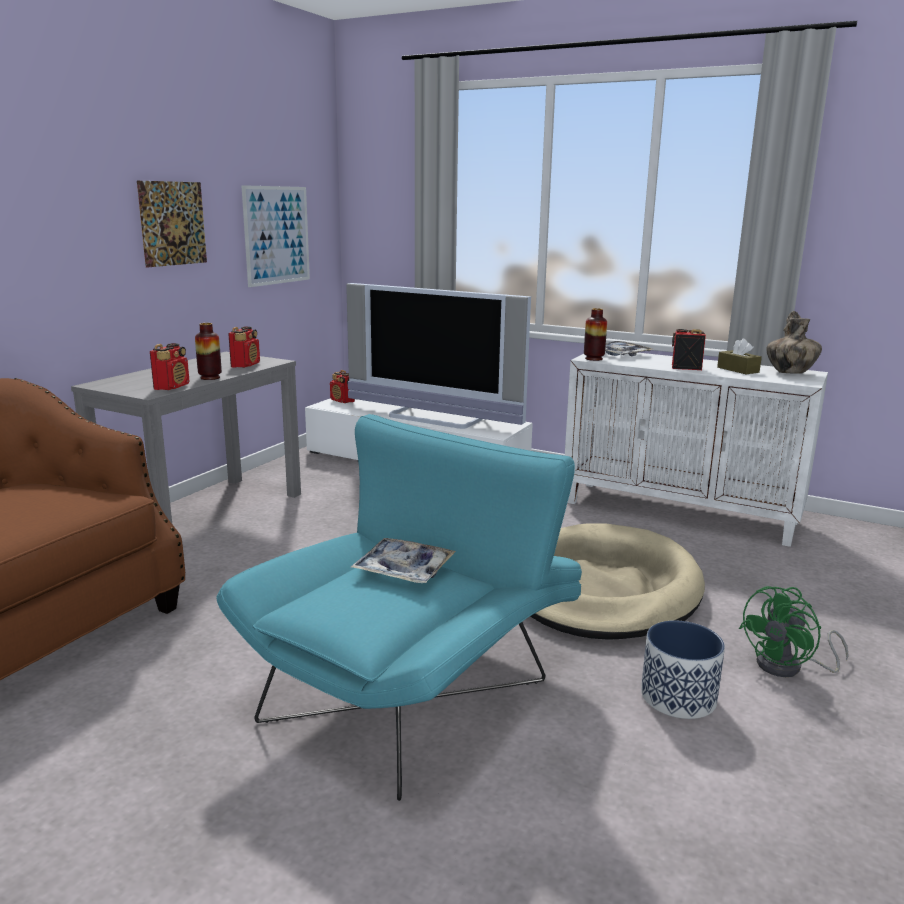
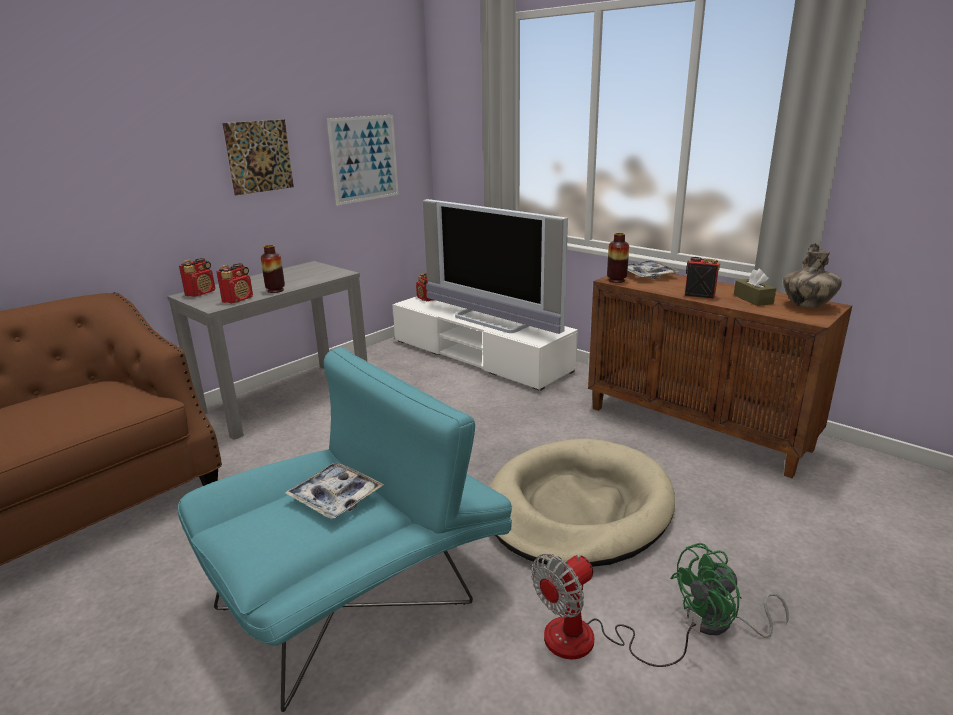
camera: 15 degrees right, 5 degrees up
radio [228,327,260,368] -> radio moved to [179,258,215,297]
white cabinet [565,351,828,547] -> brown cabinet [588,271,852,478]
planter [641,620,725,719] -> fan [531,554,702,667]

